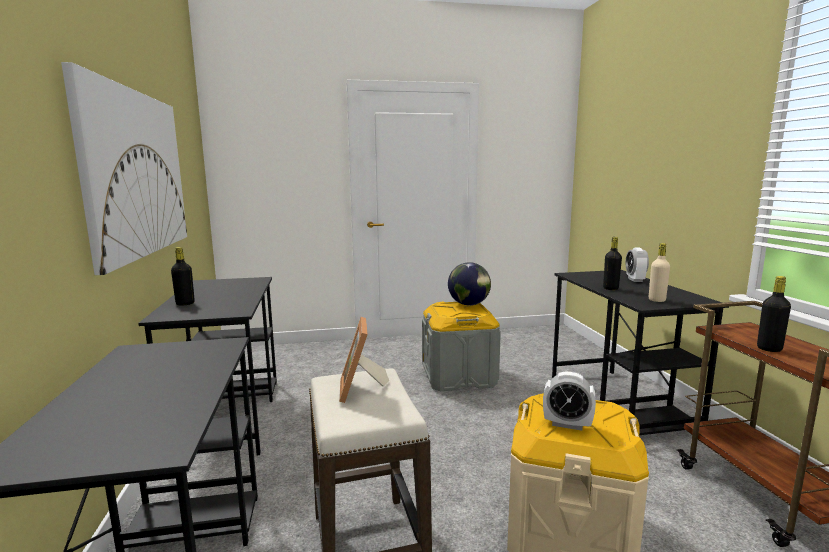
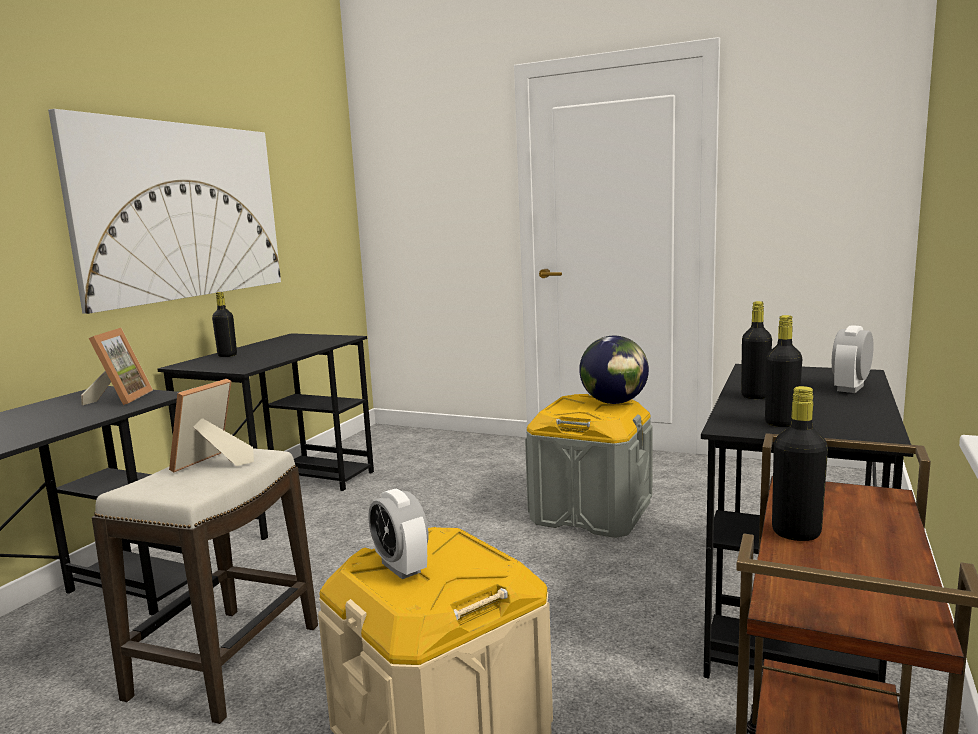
camera: 35 degrees right, 0 degrees up
beige bottle [649,243,670,302] -> black bottle [765,315,802,427]
none -> picture frame [81,328,153,405]

